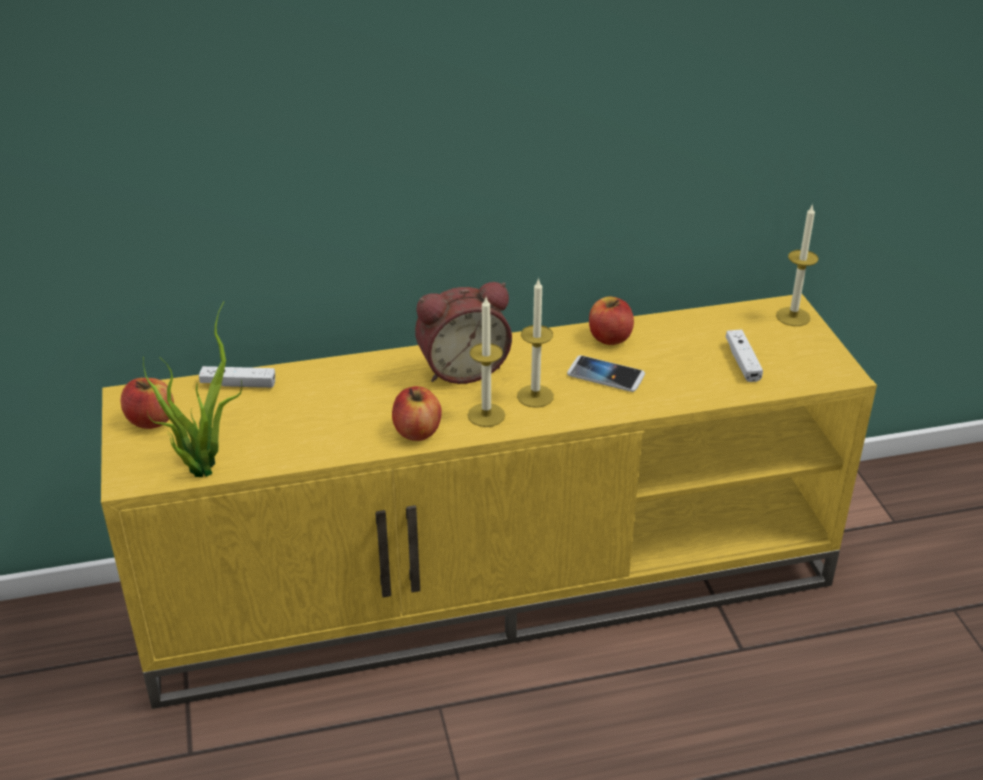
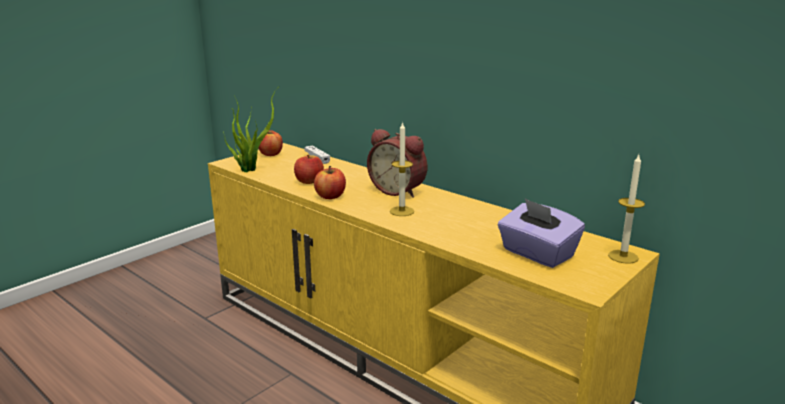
camera: 55 degrees right, 15 degrees down
candle [468,297,505,427] -> none
phone [567,355,645,392] -> none
apple [589,297,634,345] -> apple moved to [294,155,324,184]
white game controller [726,329,763,382] -> purple tissue box [498,198,585,268]

